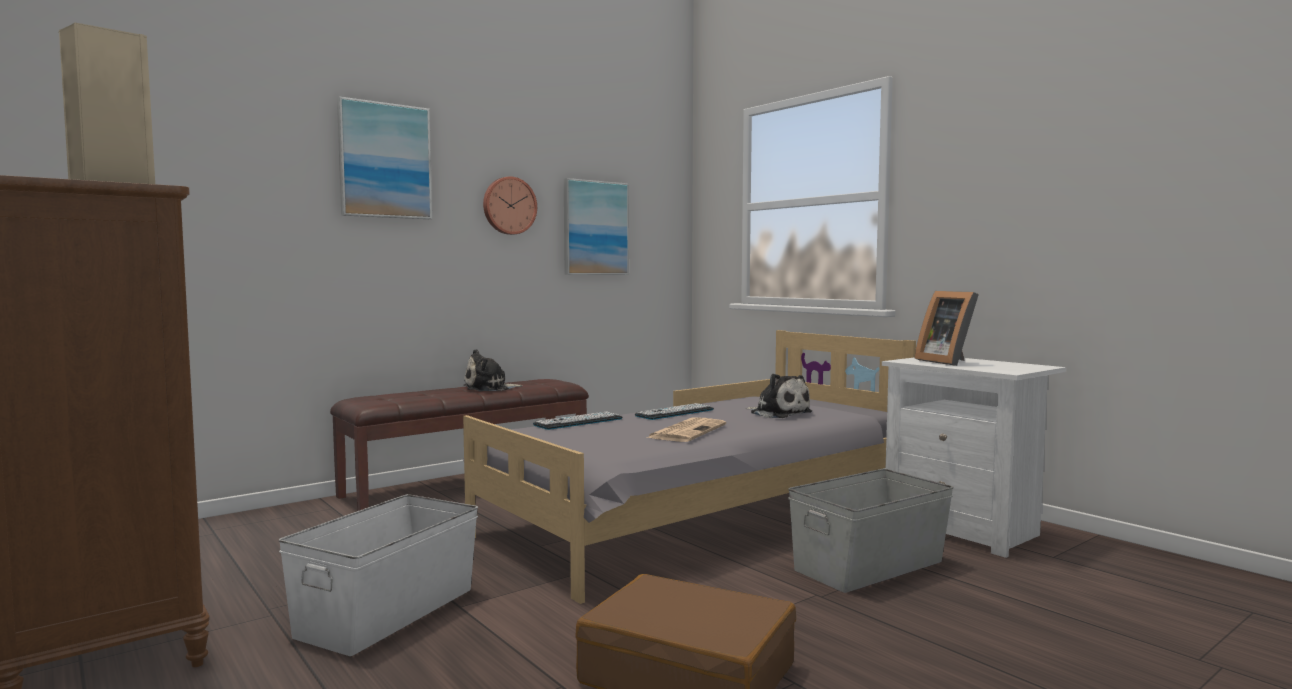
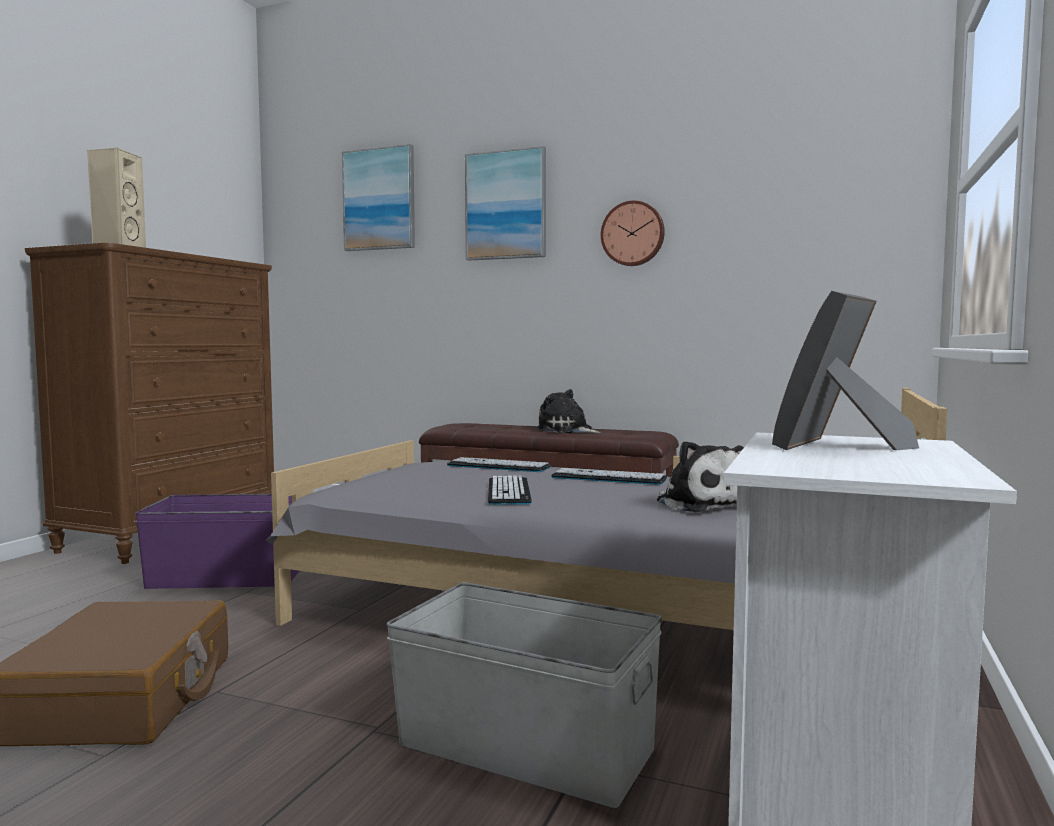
camera: 60 degrees right, 0 degrees up
white storage box [279,494,478,656] -> purple storage box [135,494,299,589]
picture [564,178,629,275] -> picture moved to [342,144,415,251]
newspaper [646,417,726,442] -> keyboard [488,475,532,505]
plush toy [746,374,812,418] -> plush toy turned 45 degrees counterclockwise [657,441,744,512]

